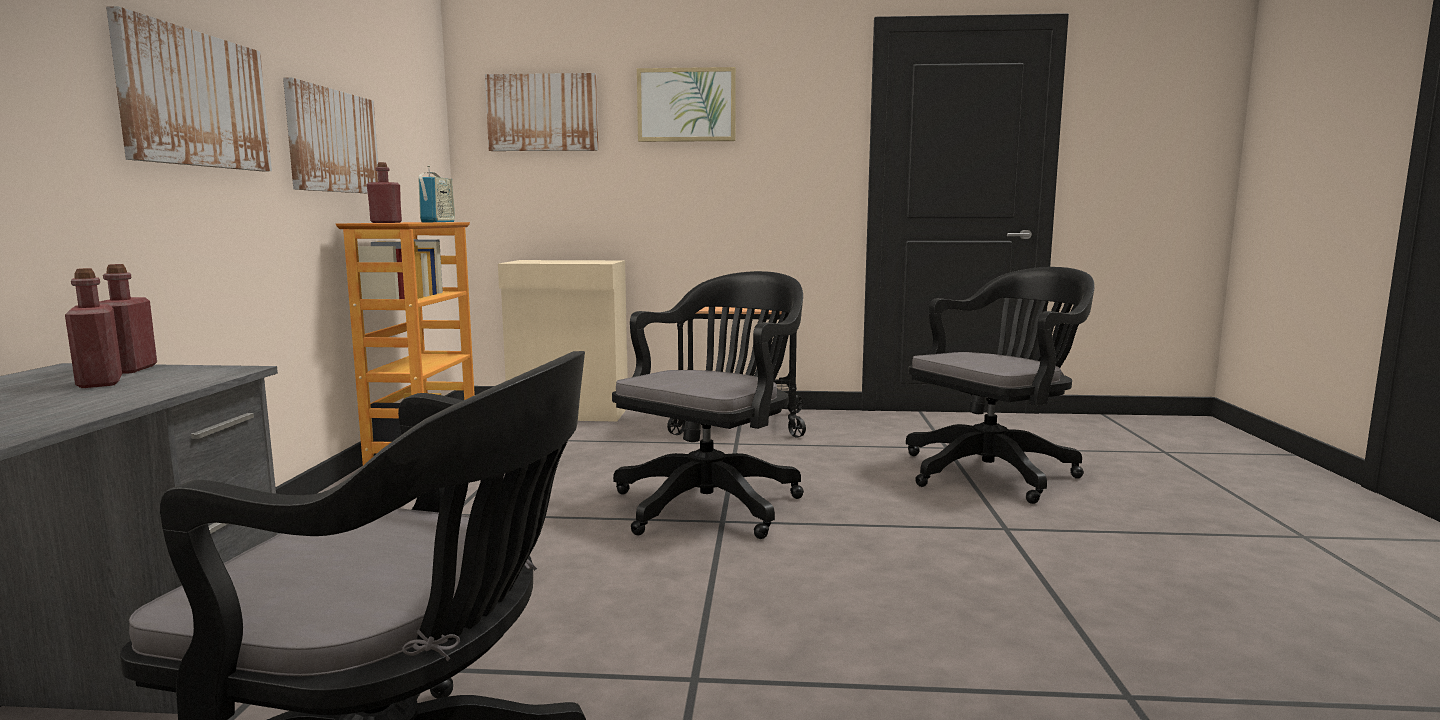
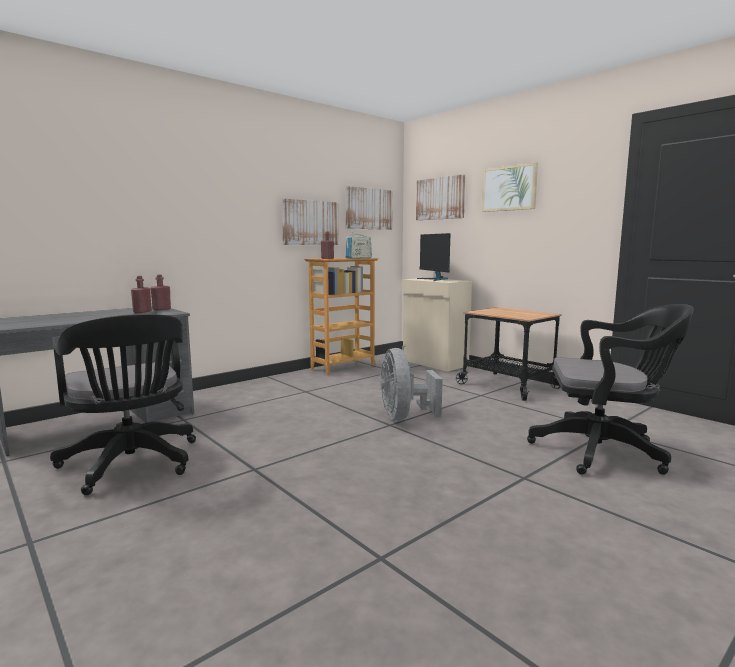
camera: 45 degrees right, 0 degrees up
picture [106,6,272,171] -> picture moved to [346,186,393,230]
black office chair [612,271,804,539] -> grey fan [380,348,443,421]
none -> monitor [417,233,450,281]

